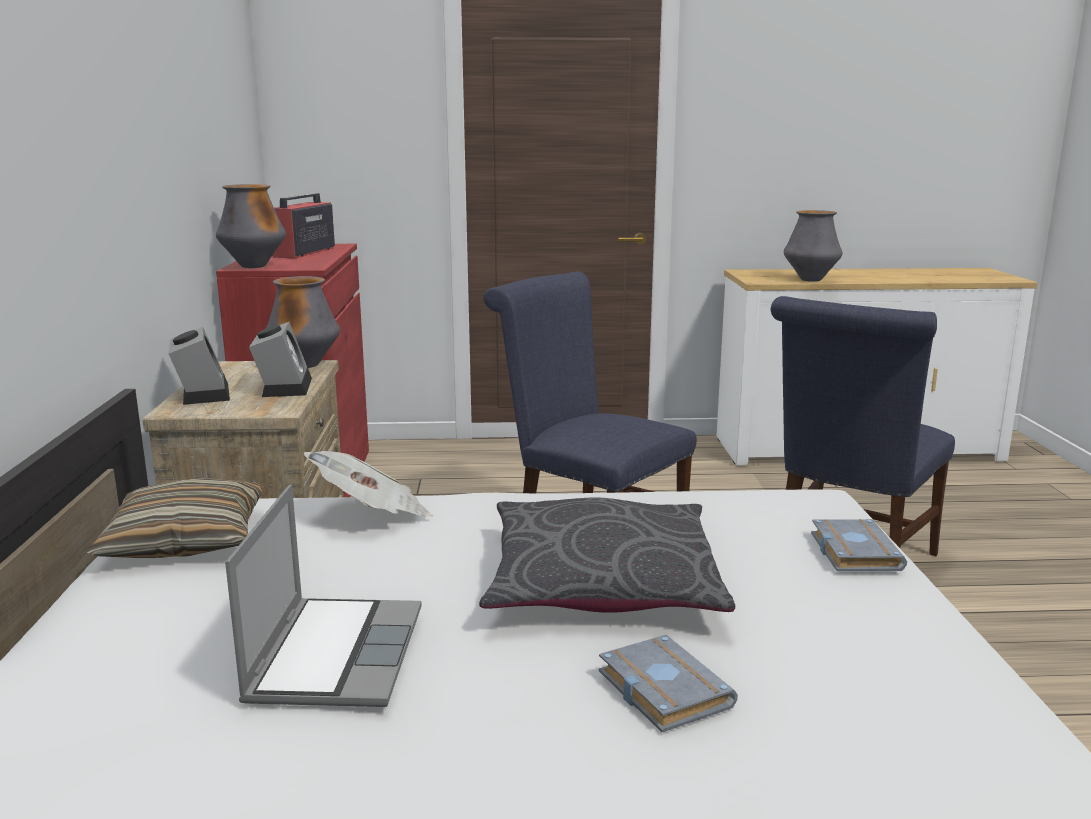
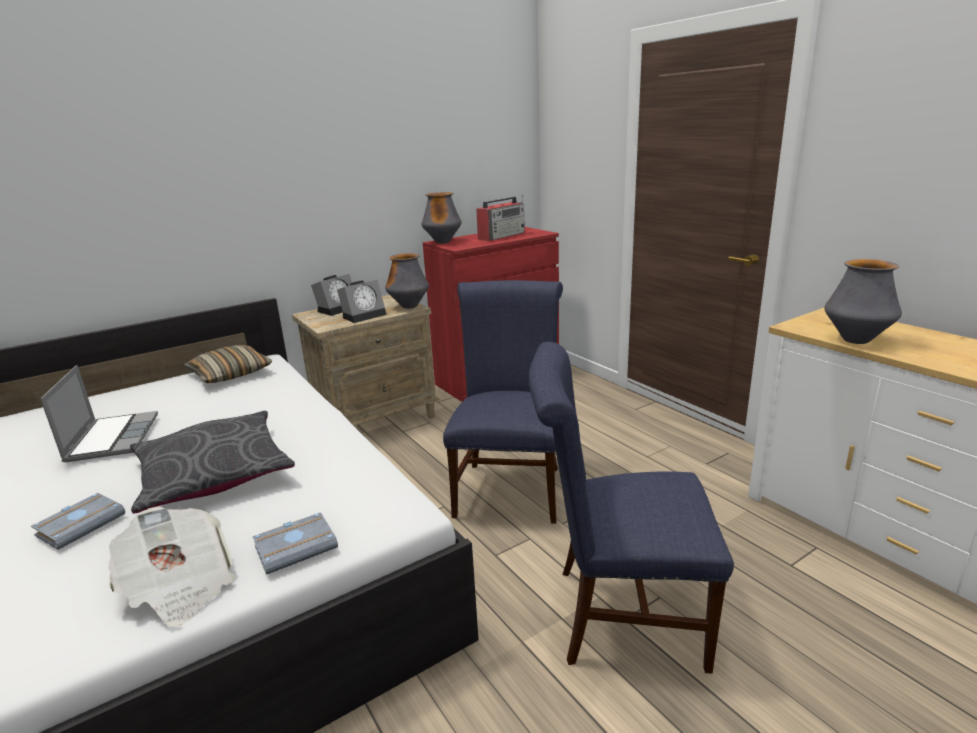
camera: 60 degrees right, 5 degrees up
laptop [225,484,422,707] -> laptop turned 75 degrees counterclockwise [40,365,158,462]
radio [268,193,335,259] -> radio turned 150 degrees clockwise [476,194,525,241]
newspaper [304,451,434,517] -> newspaper moved to [109,506,235,627]

